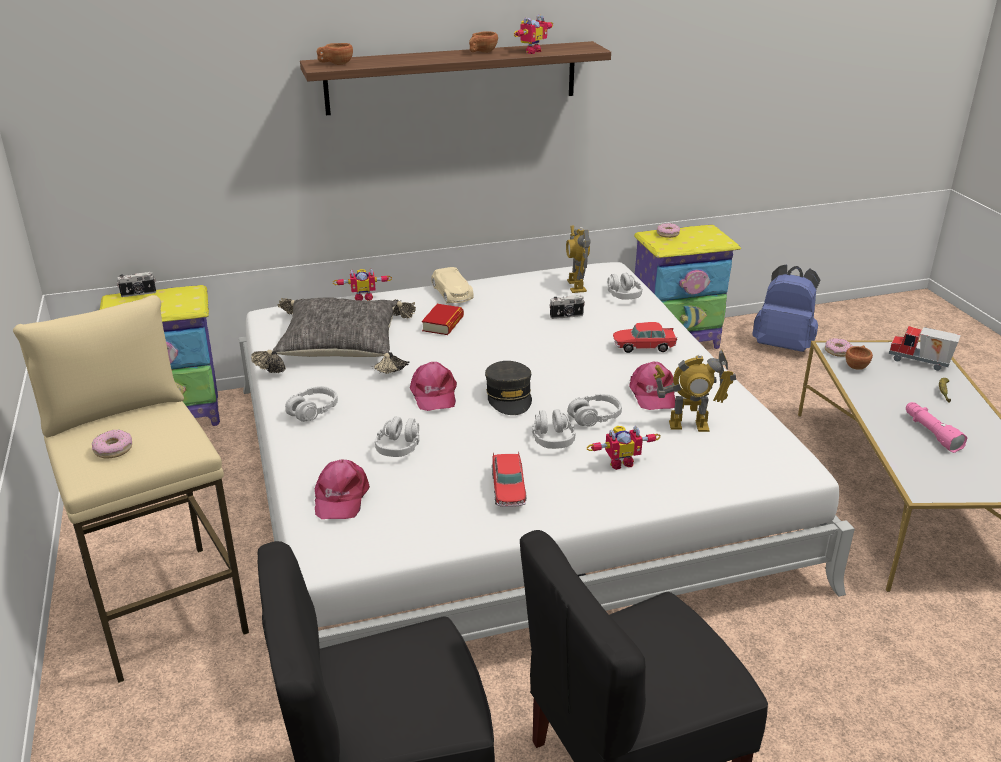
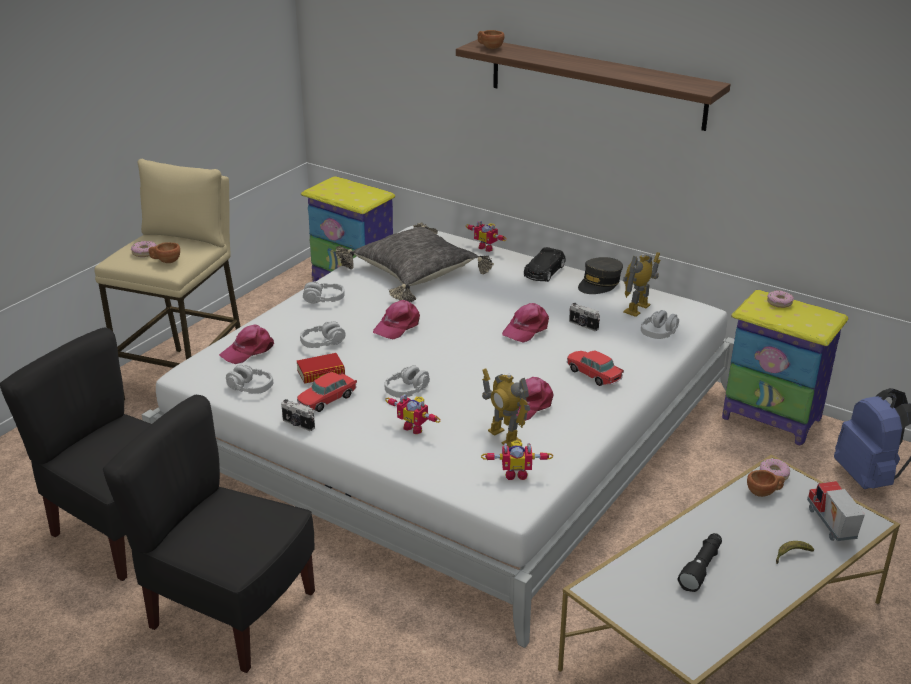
camera: 50 degrees right, 0 degrees up
camera [117,272,156,297] -> camera moved to [281,399,315,431]
book [422,304,464,335] -> book moved to [296,353,345,384]
beige toy car [431,267,474,303] -> black toy car [524,247,566,282]
brown cup [469,31,498,53] -> brown cup moved to [149,242,180,263]
grey cap [485,361,532,415] -> grey cap moved to [578,257,623,294]
toy robot [514,14,553,54] -> toy robot moved to [481,440,553,480]
grey headphones [567,394,622,426] -> grey headphones moved to [226,365,273,394]
pink flashlight [906,402,968,453] -> black flashlight [678,533,722,592]
none -> pink cap [502,303,549,343]

